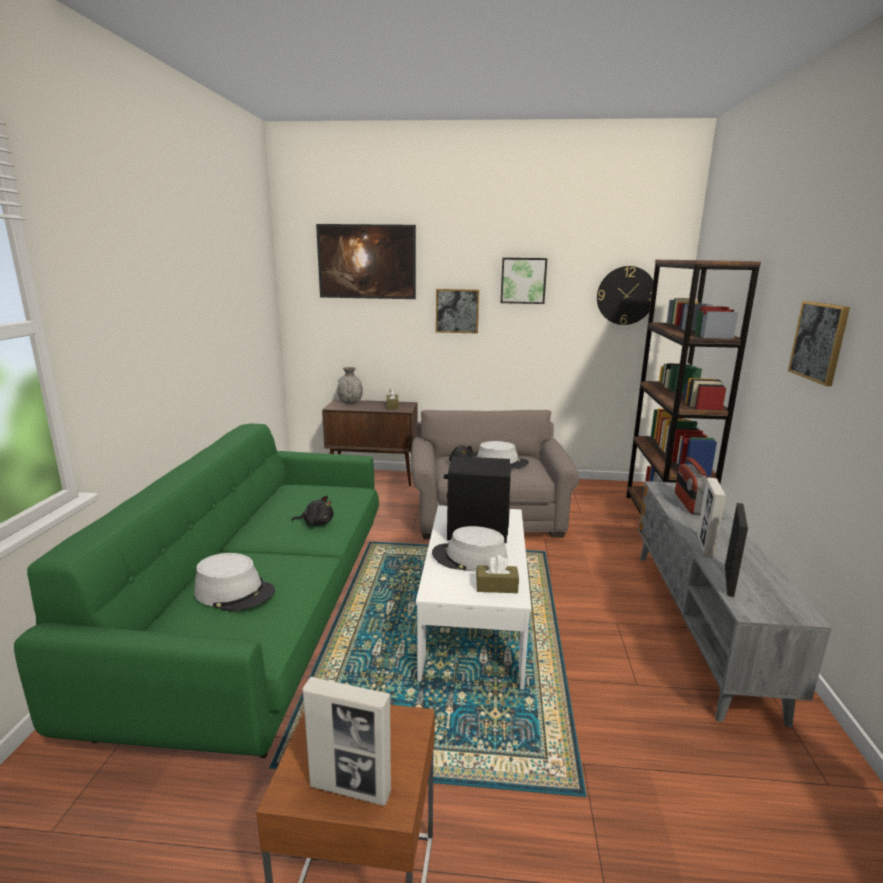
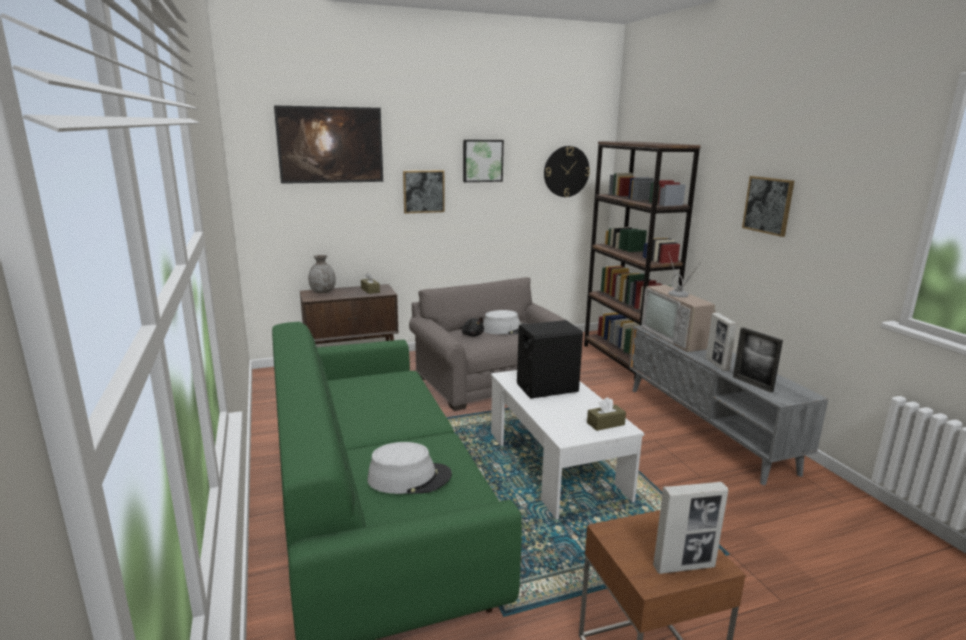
camera: 25 degrees left, 0 degrees up
black plush toy [291,496,334,526] -> none
grey hat [432,526,508,572] -> none
radio [675,457,708,514] -> television [641,252,716,352]
picture frame [725,503,748,597] -> picture frame turned 150 degrees clockwise [733,327,783,392]

